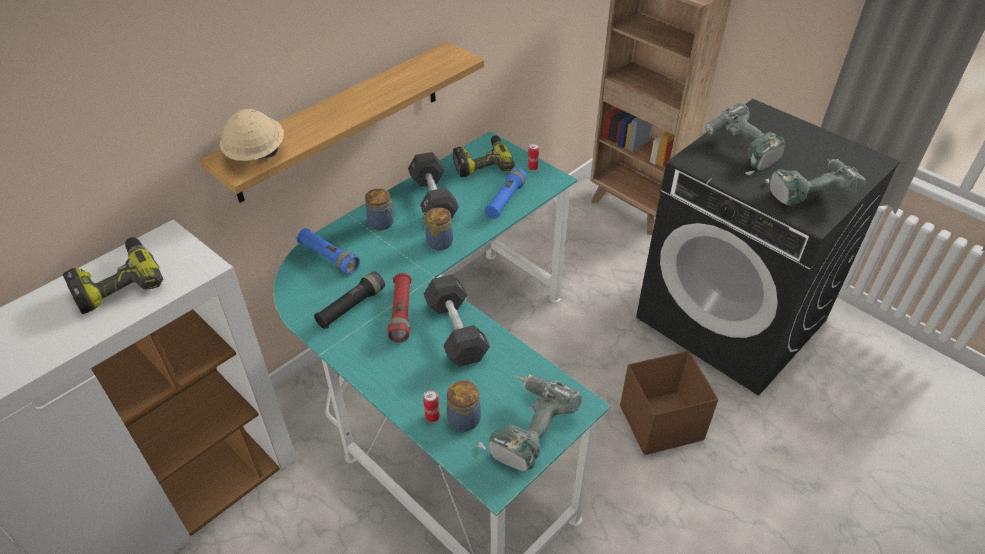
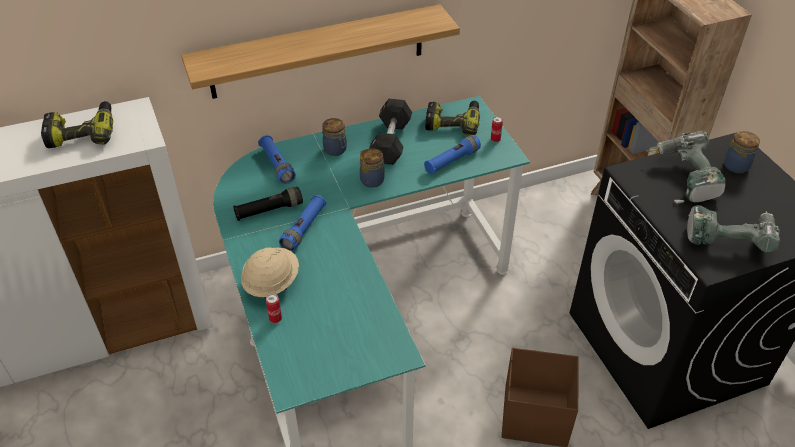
camera: 25 degrees right, 0 degrees up
beige hard hat [220,109,284,161] -> beige hard hat moved to [241,247,299,297]
red flashlight [388,273,411,342] -> blue flashlight [279,195,326,251]
black dumbbell [424,274,490,367] -> none
jar [447,379,481,432] -> jar moved to [724,131,760,173]
power drill [478,374,582,471] -> none

